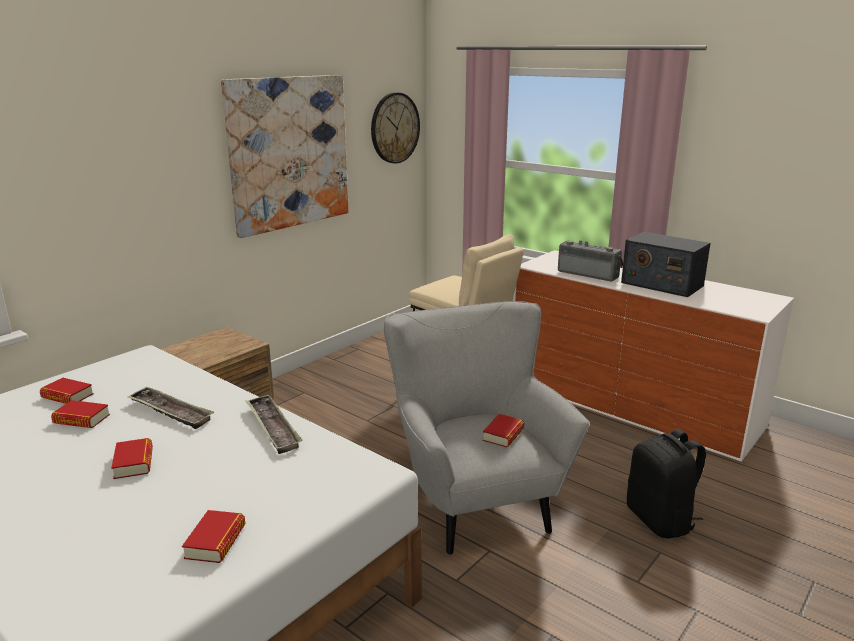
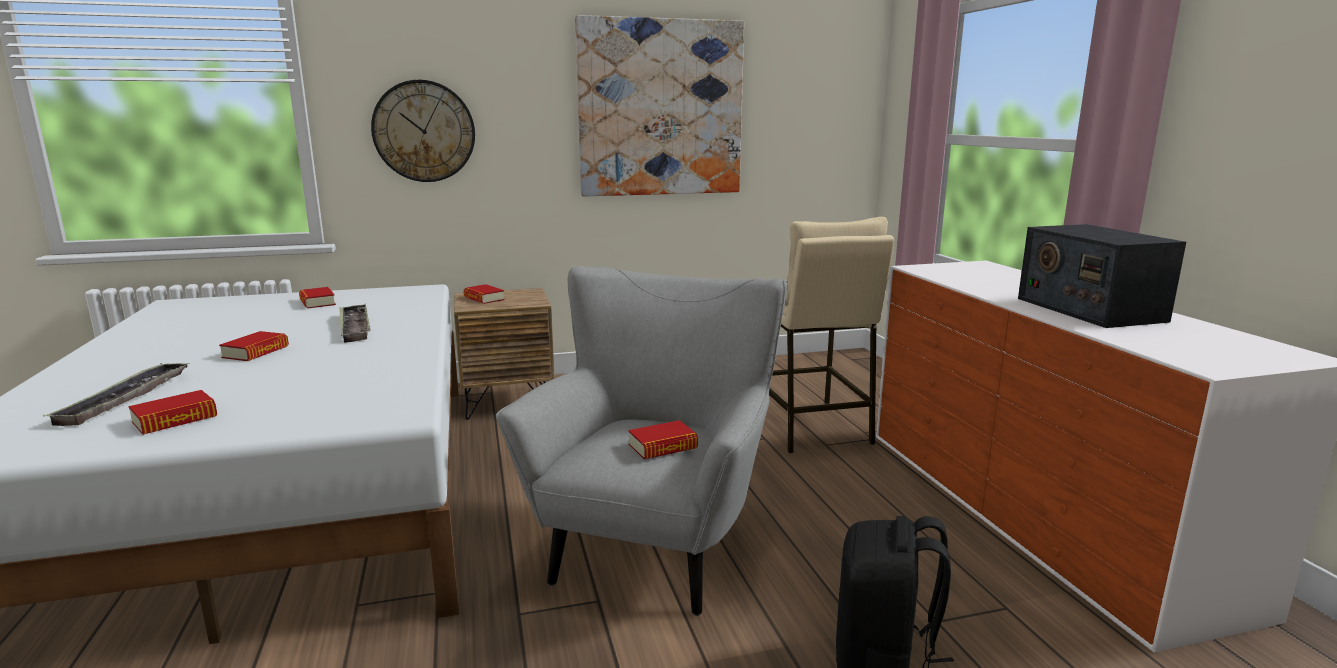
camera: 35 degrees right, 5 degrees down
book [51,400,110,428] -> book moved to [464,284,505,304]
tray [245,394,303,454] -> tray moved to [43,362,190,426]
wall clock [371,92,420,164] -> wall clock moved to [371,80,475,182]
radio [558,240,623,282] -> none

